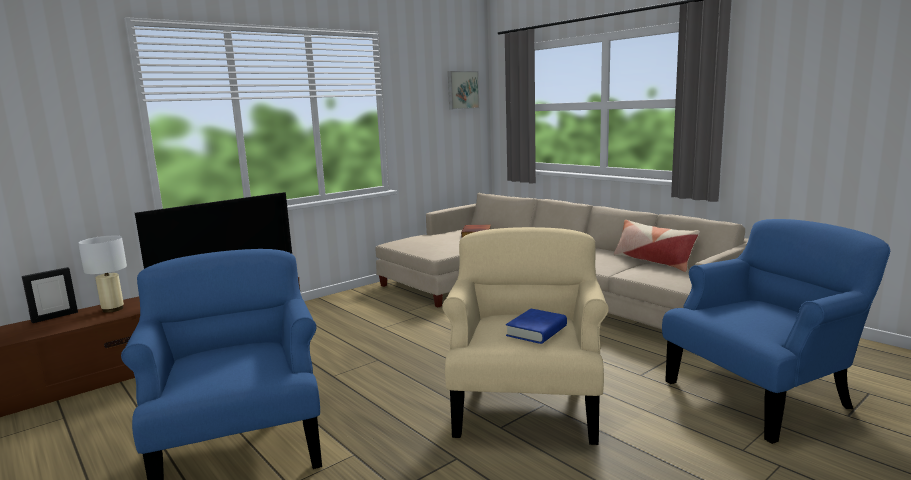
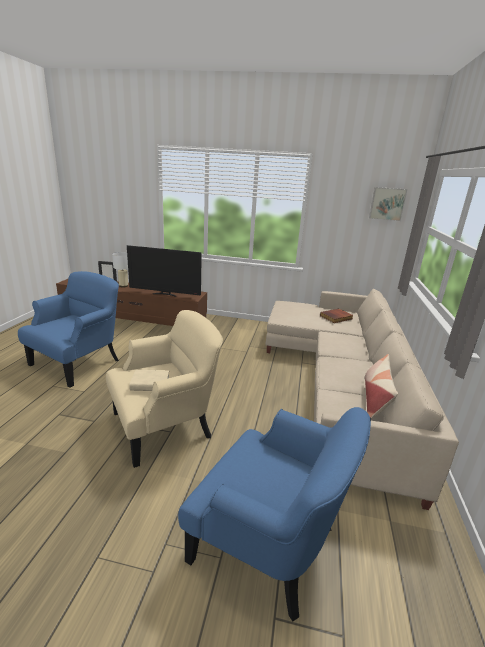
camera: 50 degrees right, 10 degrees up
blue book [506,309,567,344] -> beige book [129,370,170,391]

